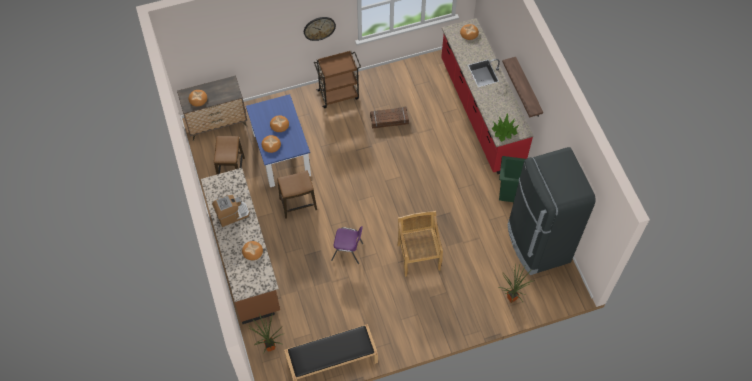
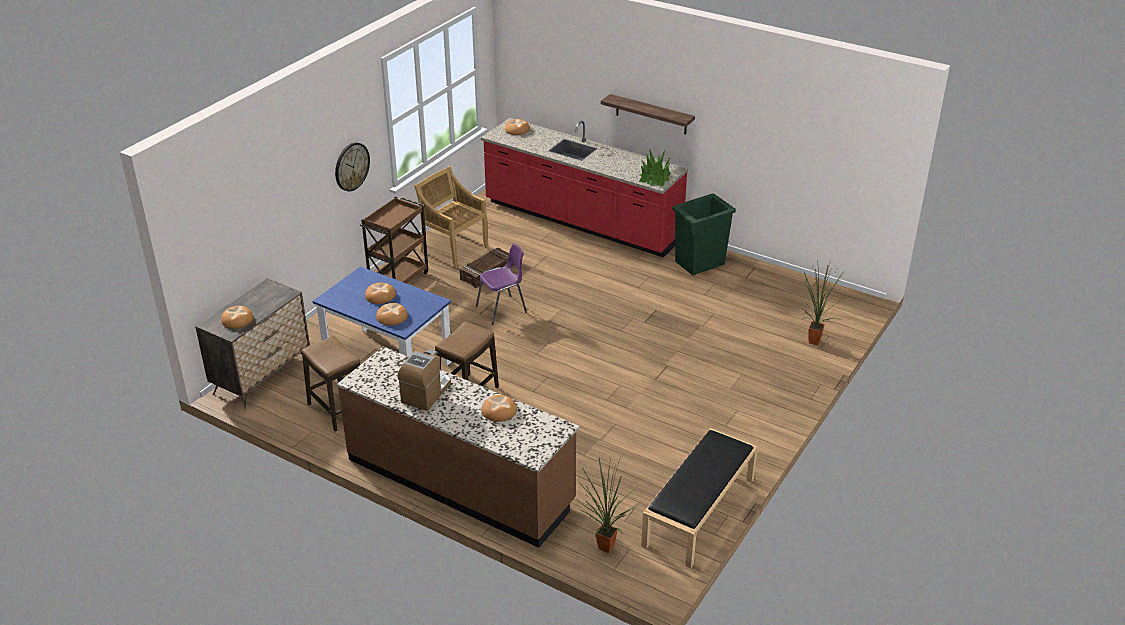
camera: 40 degrees left, 25 degrees down
purple chair [331,226,363,264] -> purple chair moved to [476,244,527,325]
beige chair [397,211,443,277] -> beige chair moved to [414,166,488,268]
black fridge [508,147,596,275] -> none

